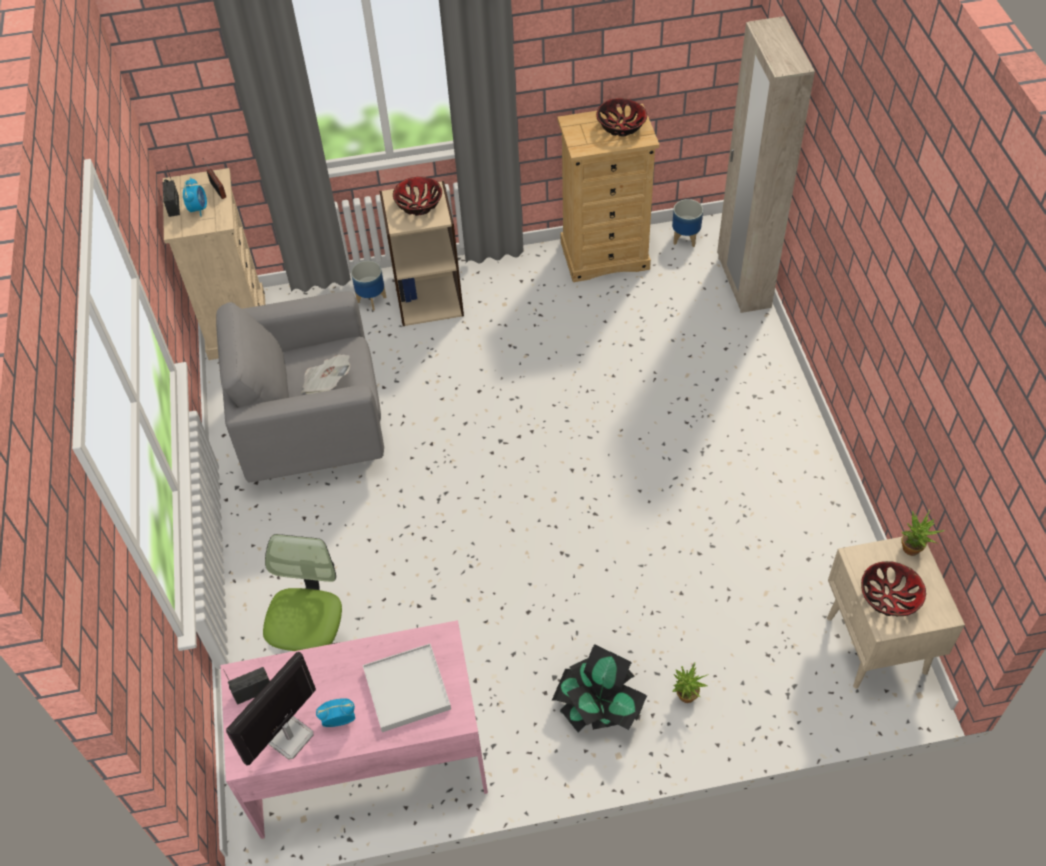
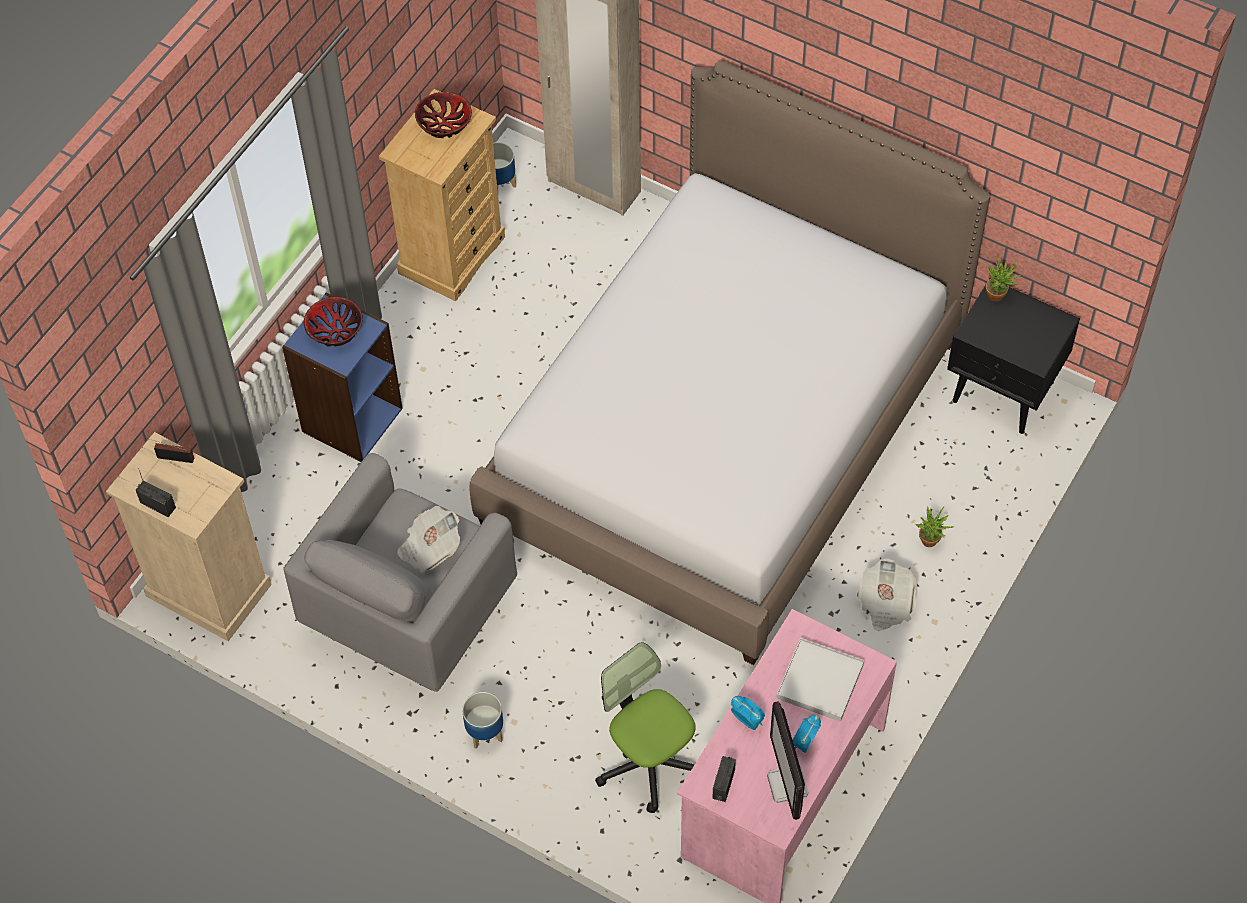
camera: 50 degrees left, 5 degrees up
alarm clock [183,177,207,217] -> alarm clock moved to [731,696,765,730]
planter [351,261,387,311] -> planter moved to [462,692,503,749]
beige bookcase [379,181,464,326] -> blue bookcase [282,293,403,462]
potted plant [552,644,647,733] -> newspaper [857,558,917,631]
beige nightstand [827,537,965,689] -> black nightstand [947,278,1080,434]
bowl [861,561,926,616] -> none
none -> bed [470,61,990,665]

